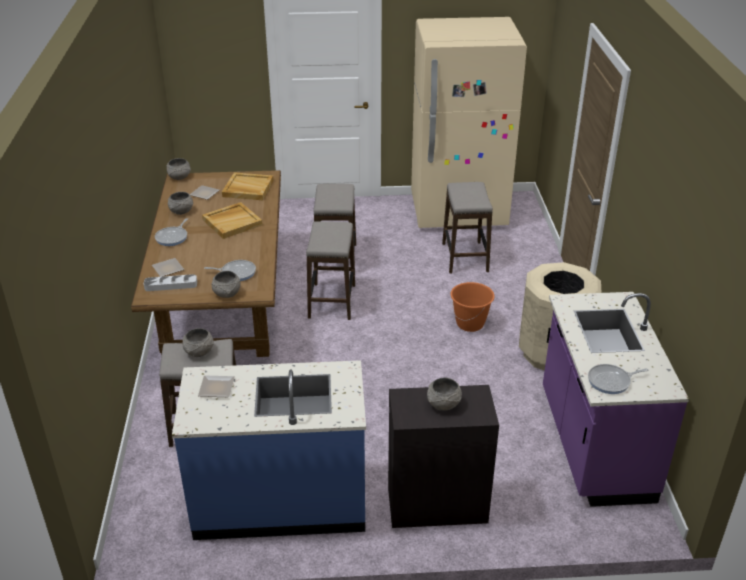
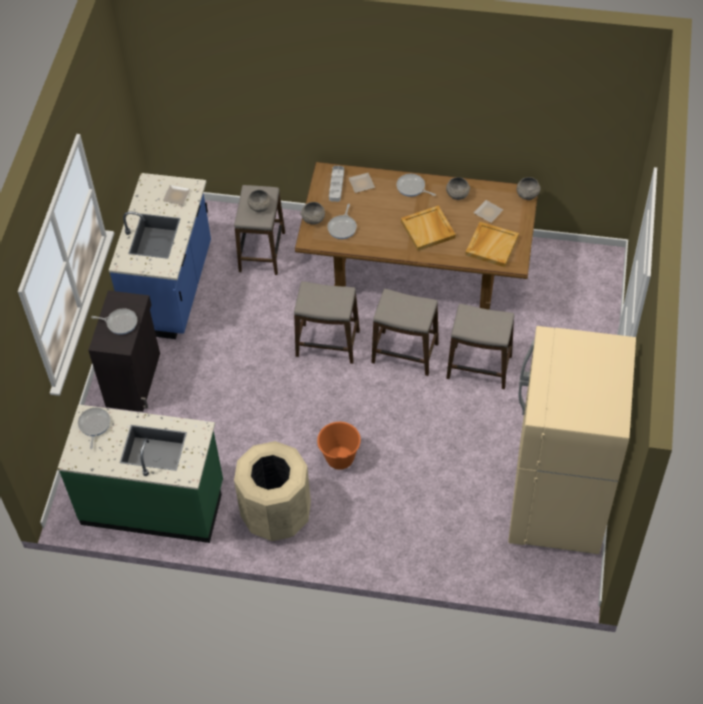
camera: 105 degrees right, 20 degrees up
grey bowl [427,378,462,411] -> frying pan [91,308,137,335]
stool [442,182,493,274] -> stool moved to [294,281,360,364]
purple counter [543,292,689,507] -> green counter [57,404,223,543]

